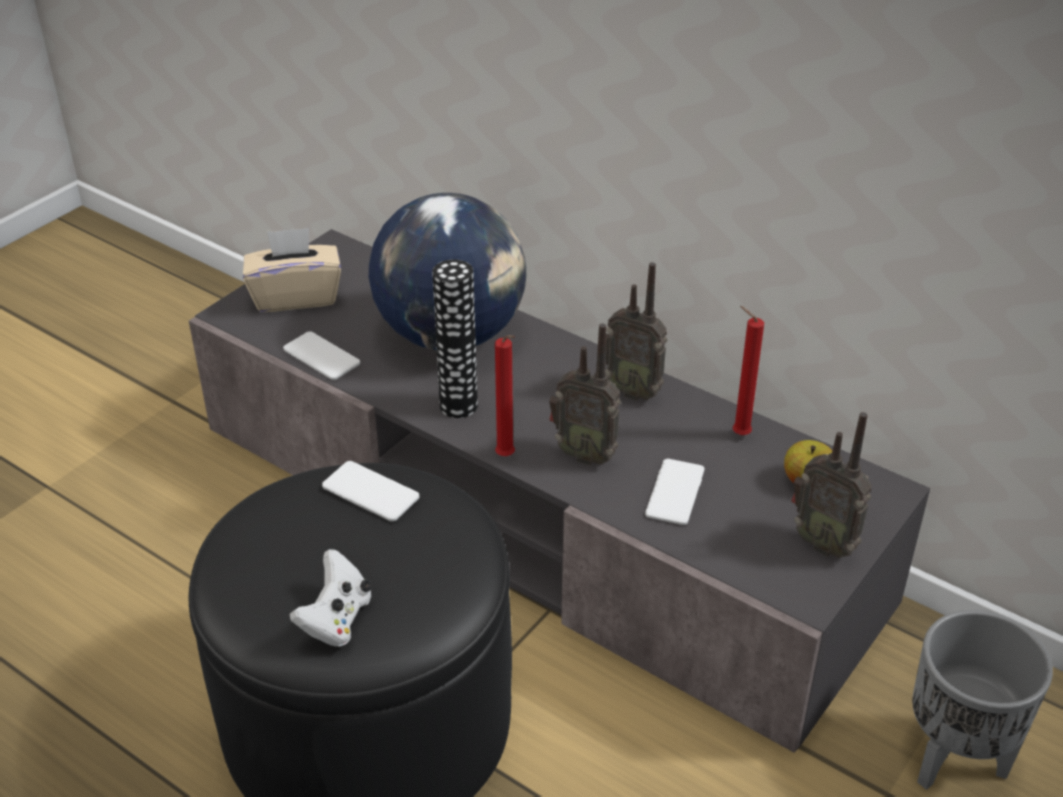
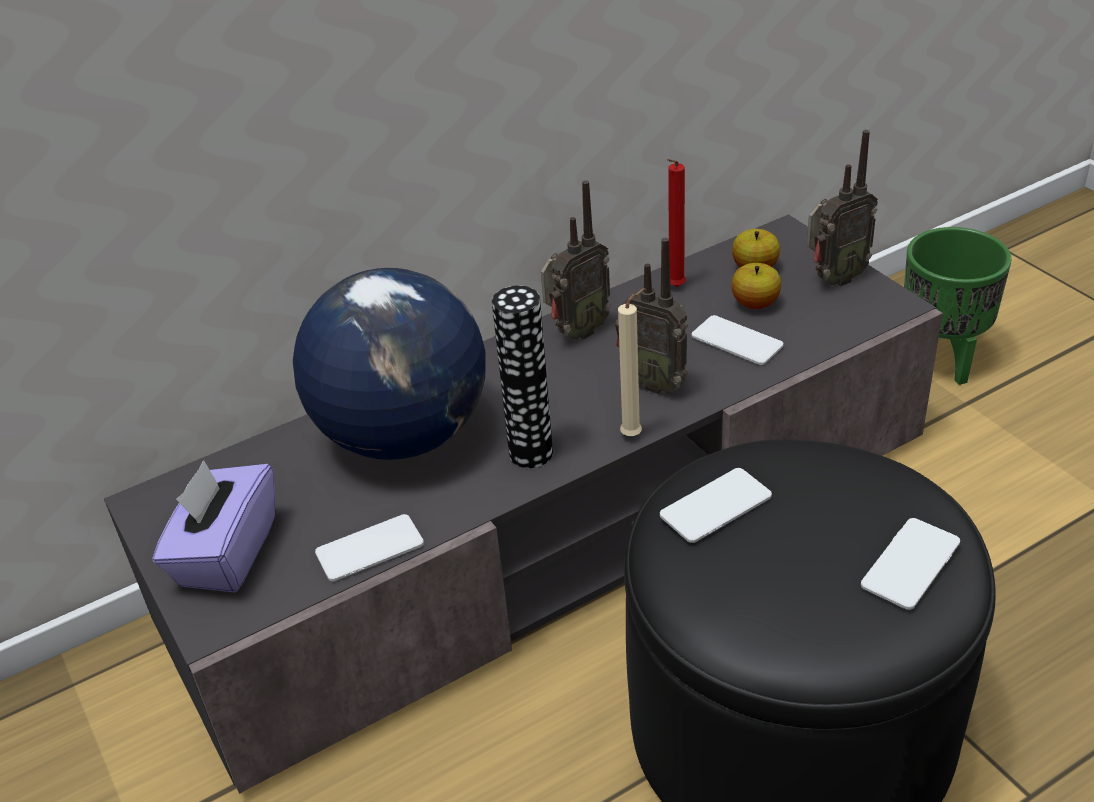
camera: 65 degrees left, 0 degrees up
beige tissue box [243,228,341,312] -> purple tissue box [152,460,275,593]
white game controller [289,549,372,647] -> phone [861,518,960,610]
red candle [495,335,515,456] -> beige candle [618,288,646,436]
radio [549,323,621,465] -> radio turned 75 degrees clockwise [615,238,688,394]
grey planter [912,610,1053,790] -> green planter [904,227,1012,385]
none -> apple [731,263,781,309]

